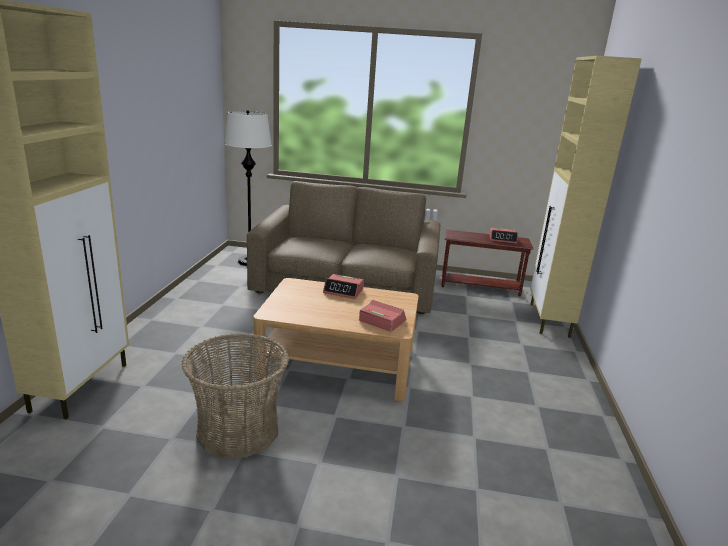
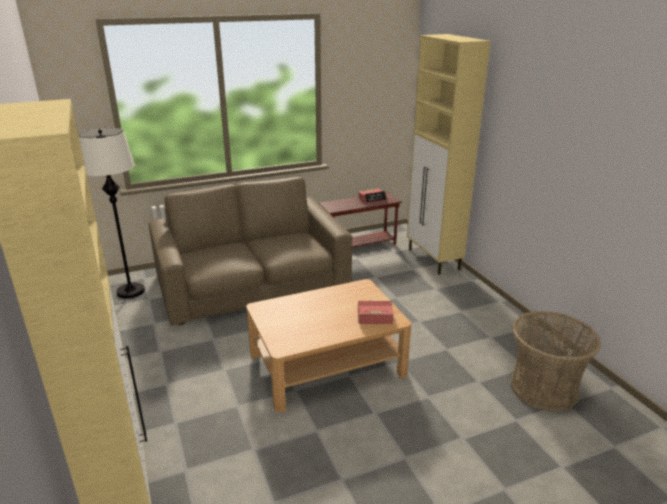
camera: 30 degrees left, 5 degrees up
basket [182,333,289,458] -> basket moved to [510,311,601,412]
alarm clock [323,274,364,299] -> none

